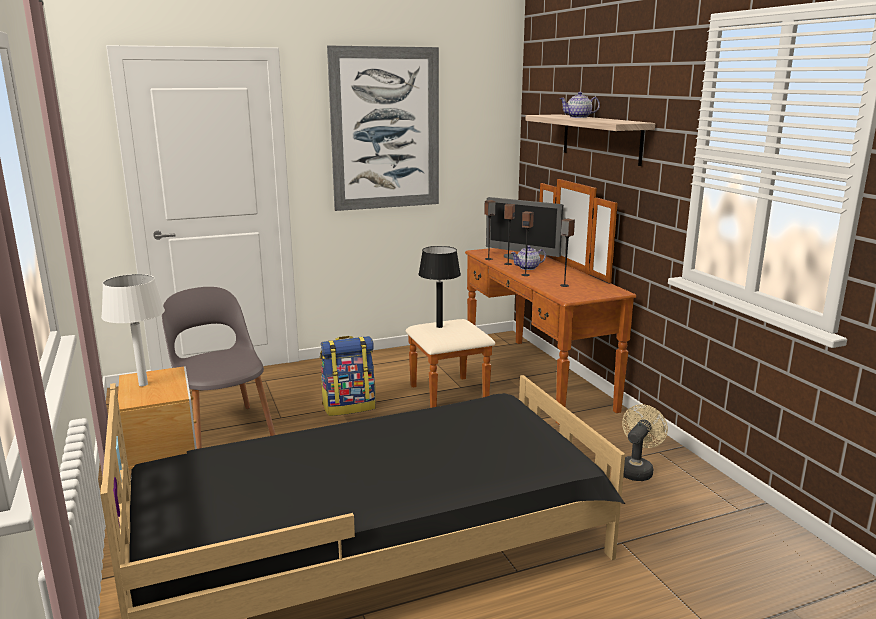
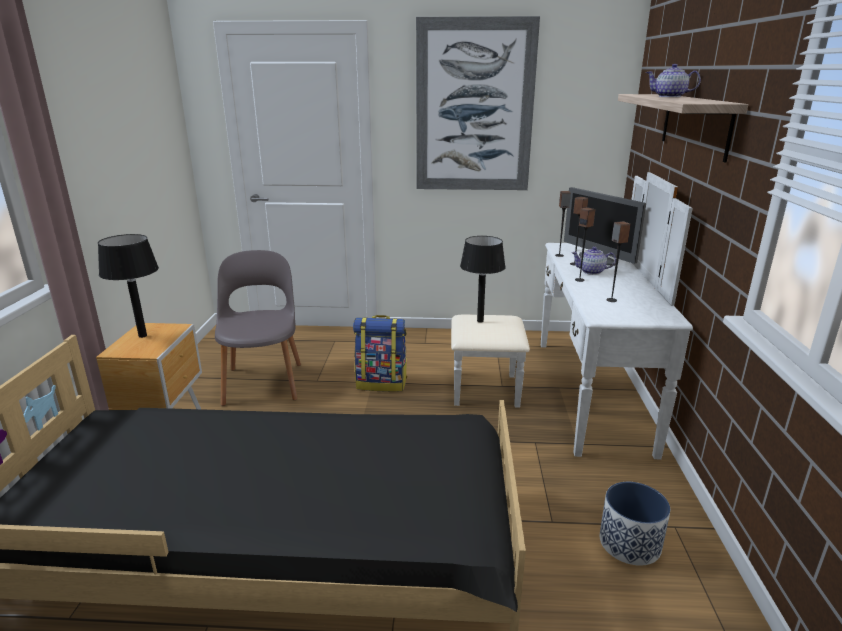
camera: 25 degrees right, 5 degrees up
white table lamp [101,274,165,386] -> black table lamp [98,234,159,338]
brown dresser [406,179,636,425] -> white dresser [451,172,693,459]
beige fan [622,404,668,481] -> planter [599,482,670,566]

